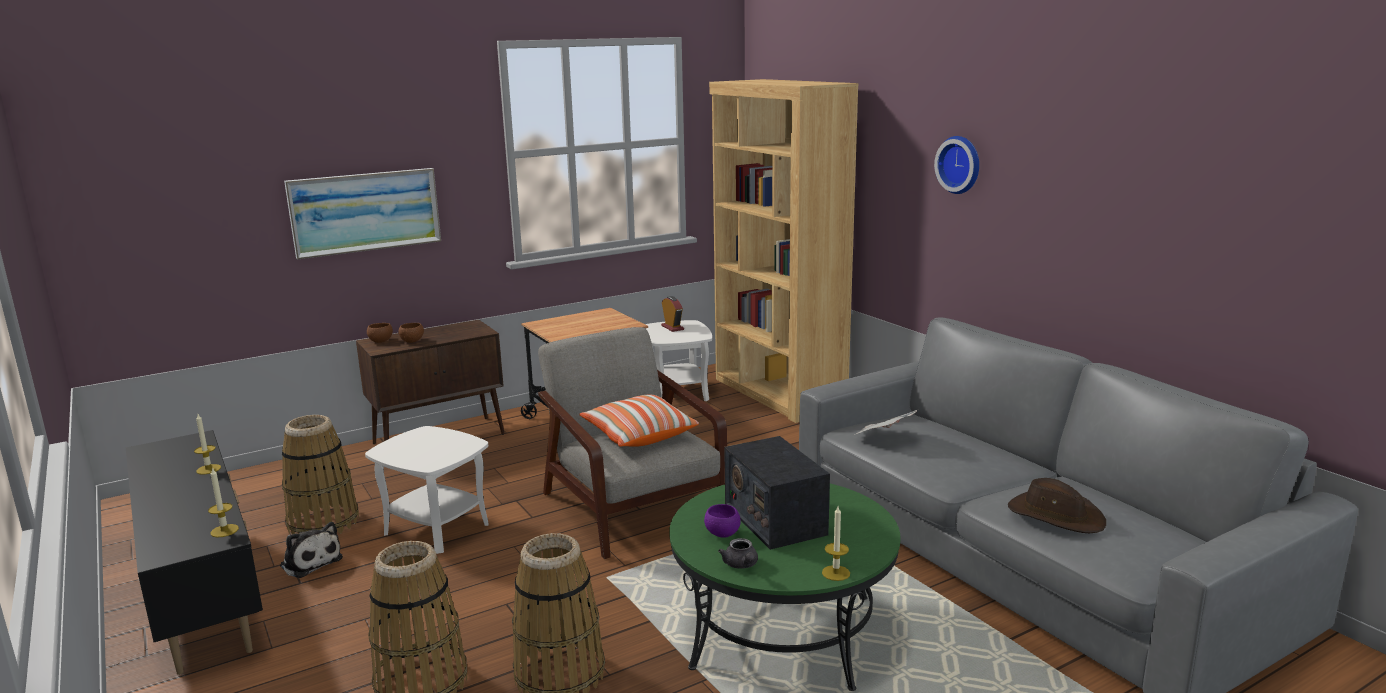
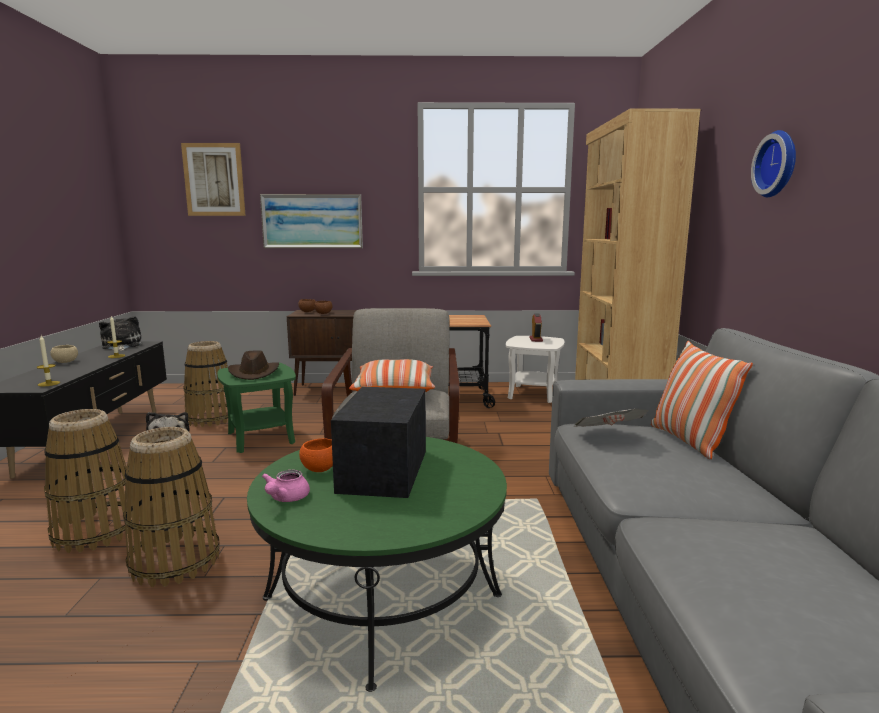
camera: 30 degrees right, 5 degrees down
white side table [365,426,489,554] -> green side table [217,363,296,453]
purple bowl [704,504,741,538] -> orange bowl [299,438,333,472]
grey teapot [718,538,758,569] -> pink teapot [262,470,310,502]
candle [822,506,850,581] -> none
brown hat [1008,478,1106,533] -> brown hat moved to [228,350,279,380]
none -> beige bowl [50,345,78,363]
none -> plush toy [99,316,142,351]
none -> picture [181,143,246,216]
none -> pillow [651,341,753,459]

